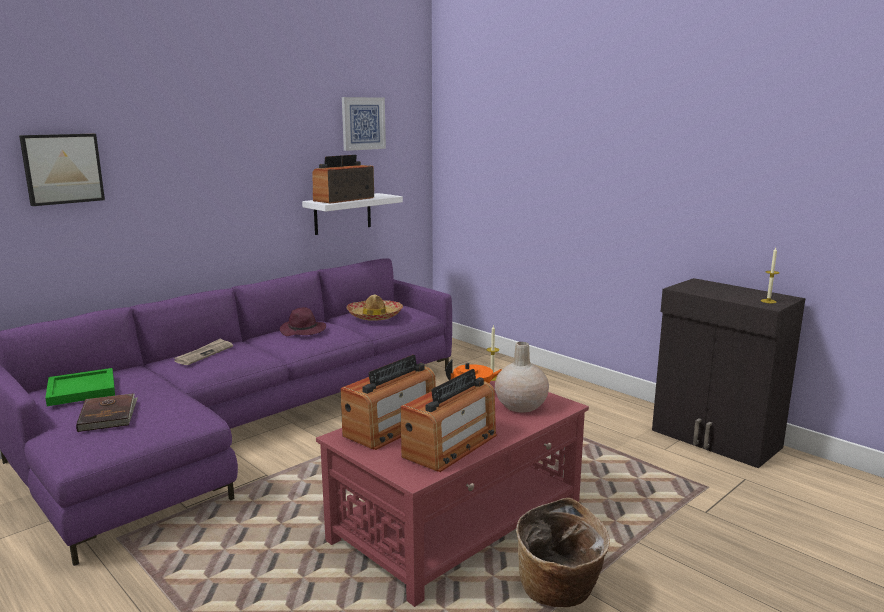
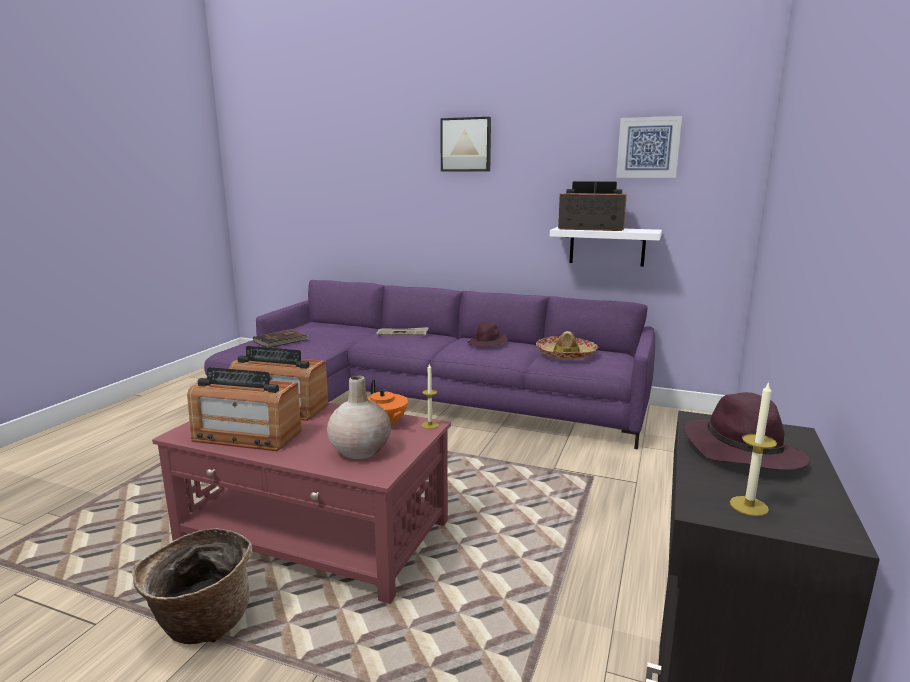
camera: 65 degrees right, 0 degrees up
picture [19,134,105,206] -> picture moved to [440,117,491,171]
green tray [45,368,115,406] -> none
none -> purple hat [683,392,810,470]

